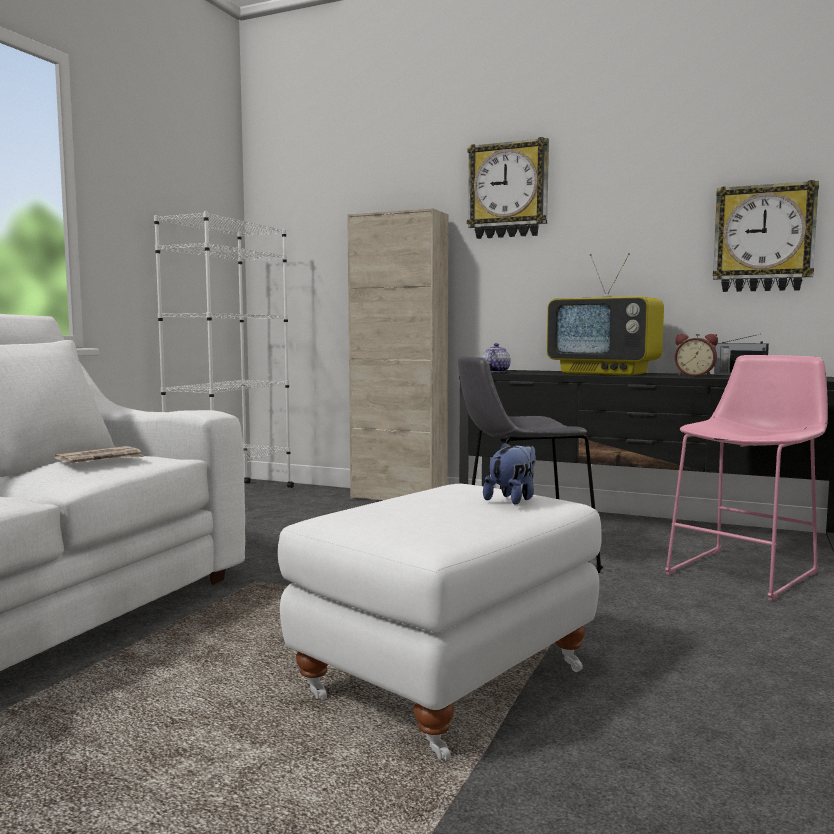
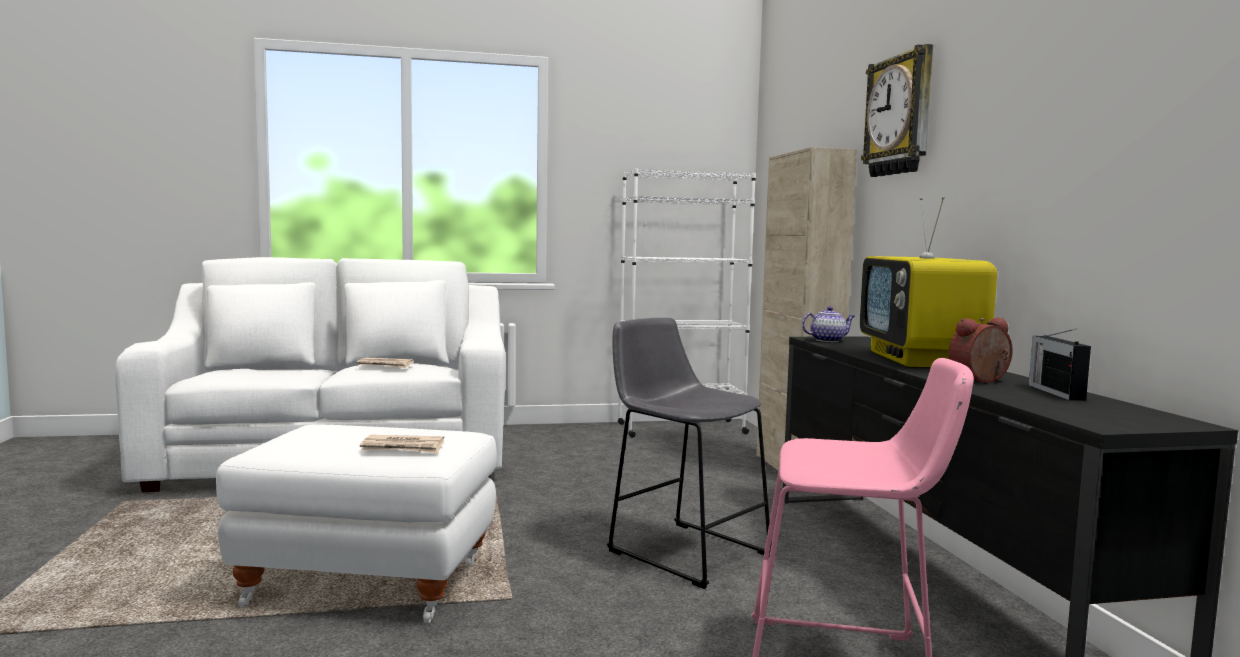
camera: 55 degrees right, 0 degrees up
plush toy [483,442,536,505] -> newspaper [360,435,444,453]
alarm clock [675,334,718,377] -> alarm clock turned 75 degrees clockwise [948,318,1013,383]
wall clock [713,180,819,292] -> none

